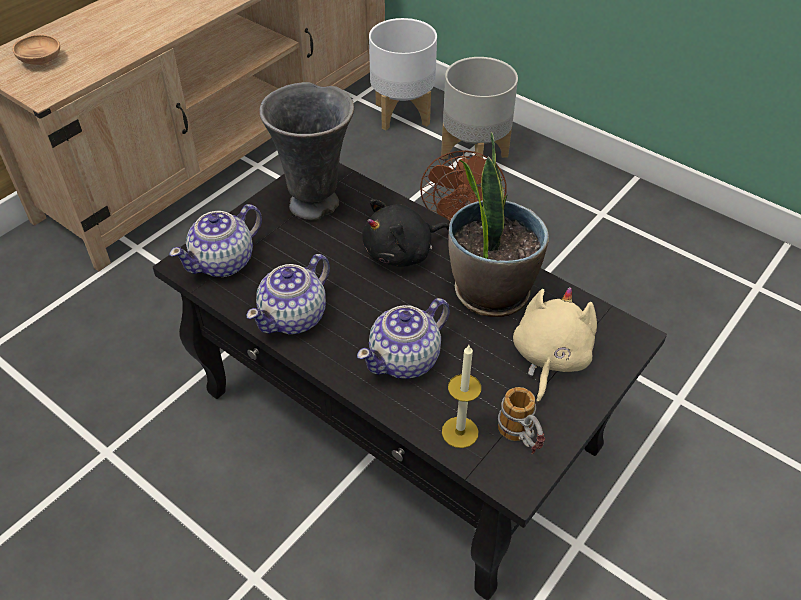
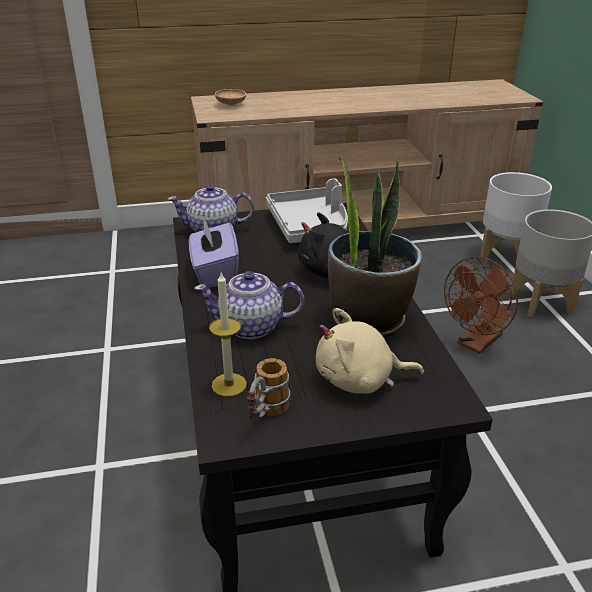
camera: 40 degrees right, 15 degrees down
teapot [246,254,330,334] -> purple tissue box [189,219,239,287]
grey vase [259,82,354,220] -> grey tray [266,179,348,243]
beige plush toy [513,287,597,403] -> beige plush toy turned 150 degrees counterclockwise [316,308,424,394]

